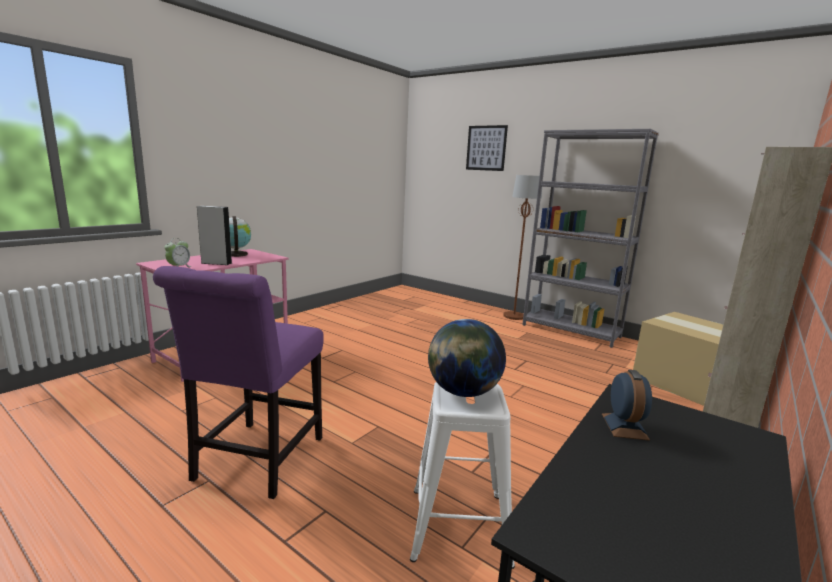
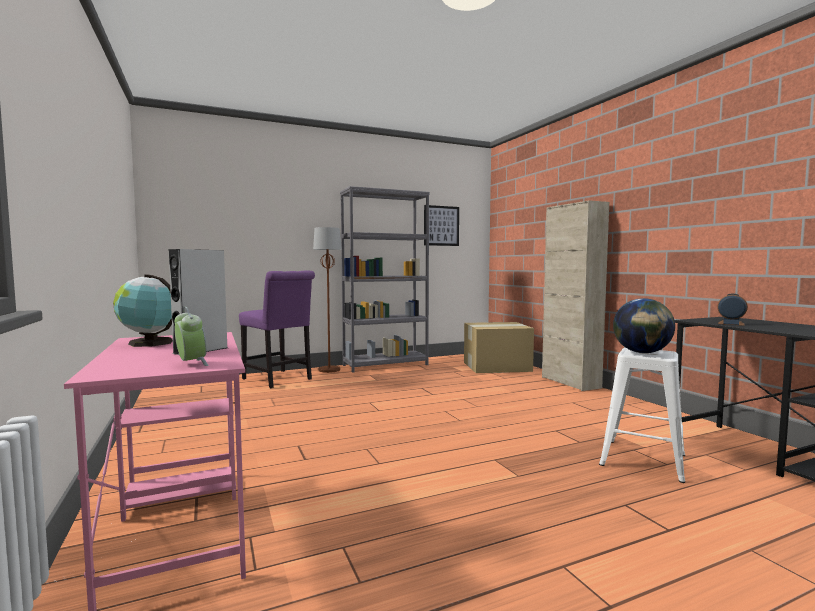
camera: 60 degrees left, 10 degrees down
purple chair [153,266,324,499] -> purple chair moved to [239,271,315,388]
picture [466,125,508,171] -> picture moved to [424,205,459,246]

